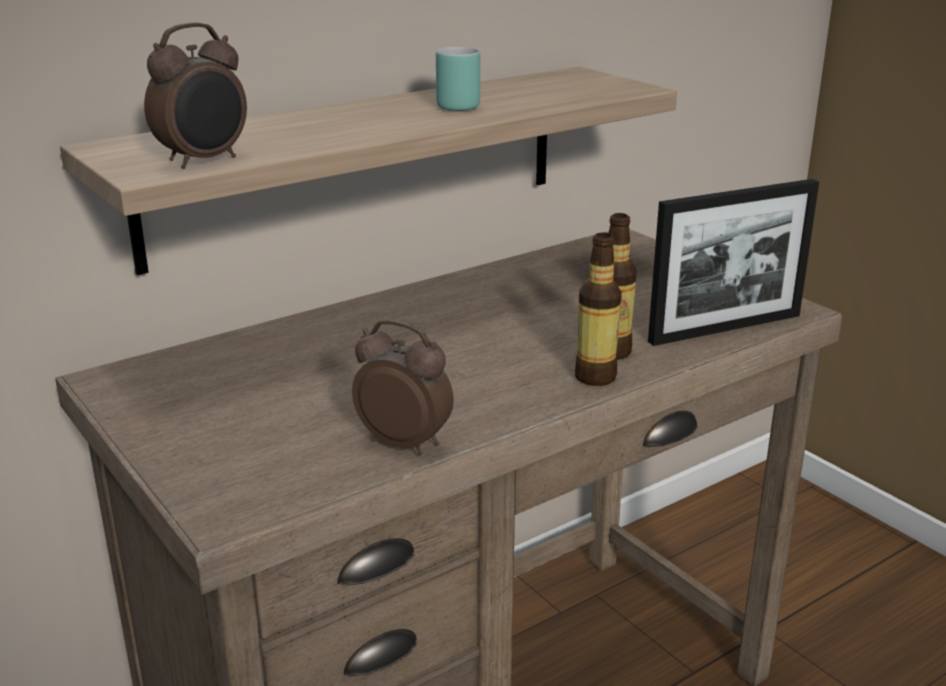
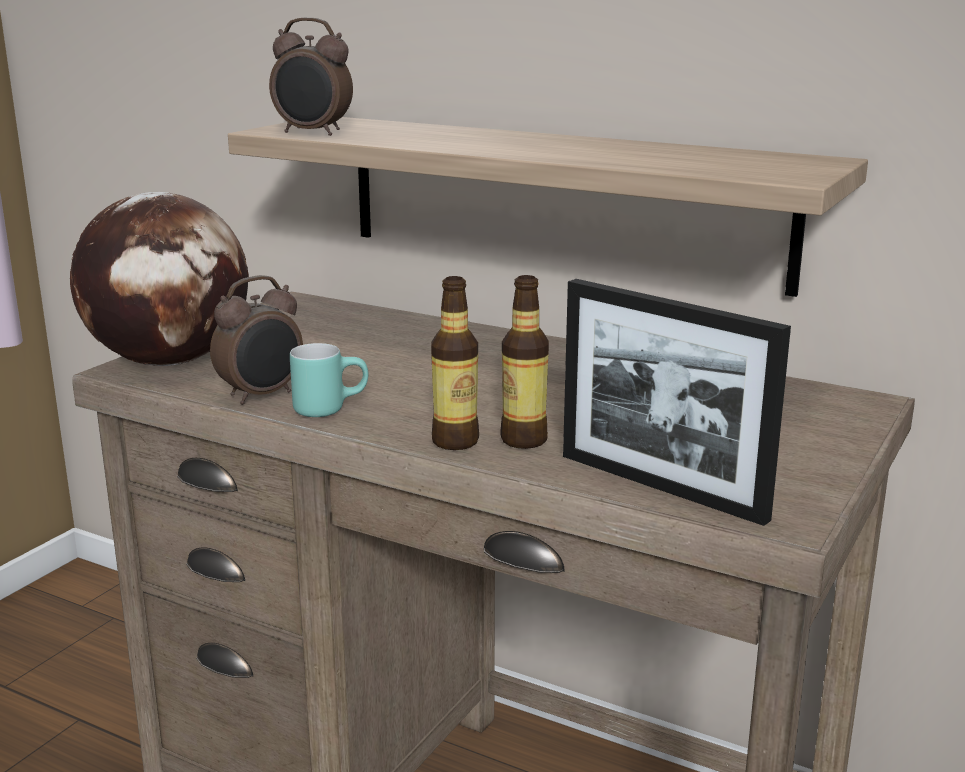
camera: 65 degrees right, 5 degrees down
alarm clock [352,319,454,455] -> alarm clock turned 45 degrees clockwise [210,275,303,405]
turquoise mug [436,47,480,111] -> turquoise mug moved to [290,343,369,417]
none -> globe [70,192,249,366]

